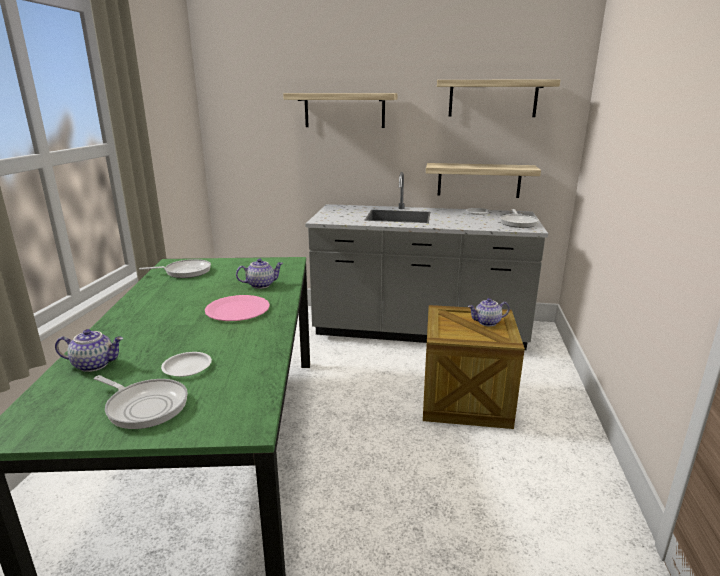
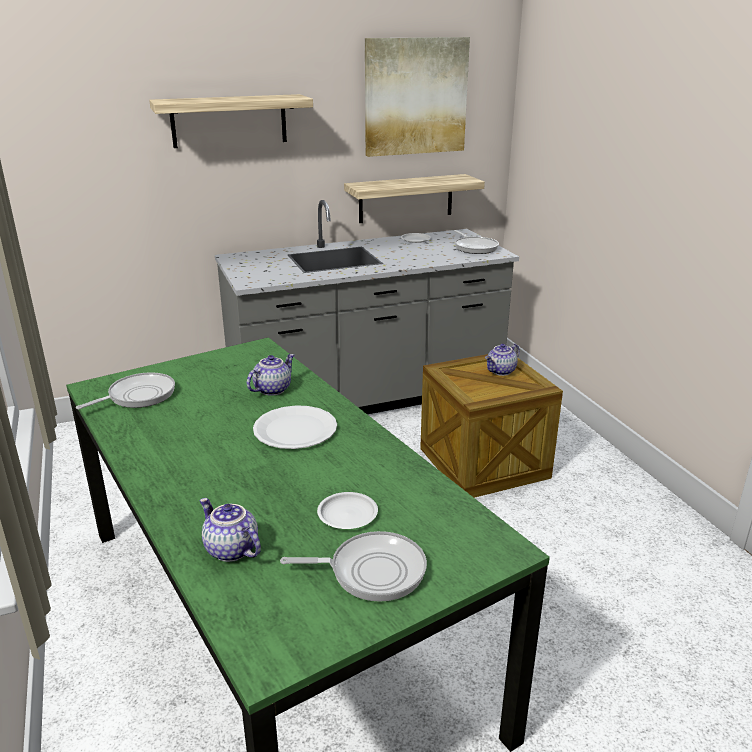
camera: 30 degrees left, 5 degrees up
teapot [55,329,123,372] -> teapot turned 105 degrees counterclockwise [200,498,261,562]
pink plate [205,295,270,321] -> white plate [253,405,337,449]
shelf [437,79,560,117] -> picture [365,37,470,157]

